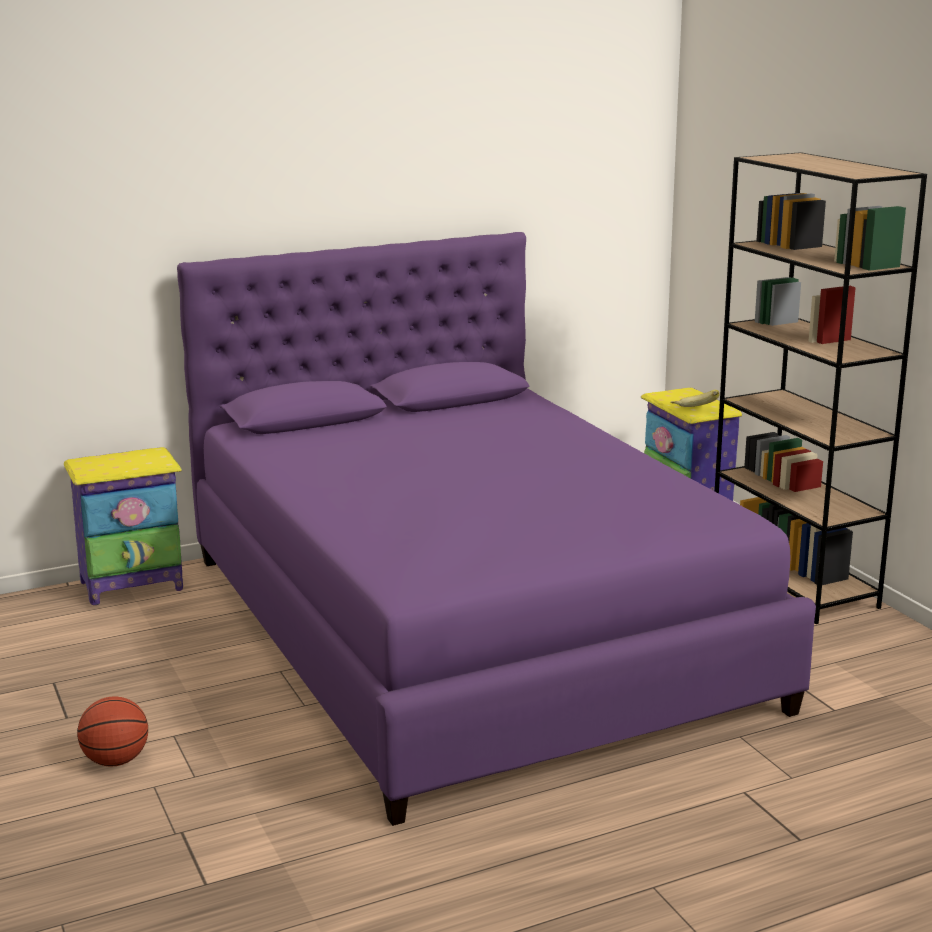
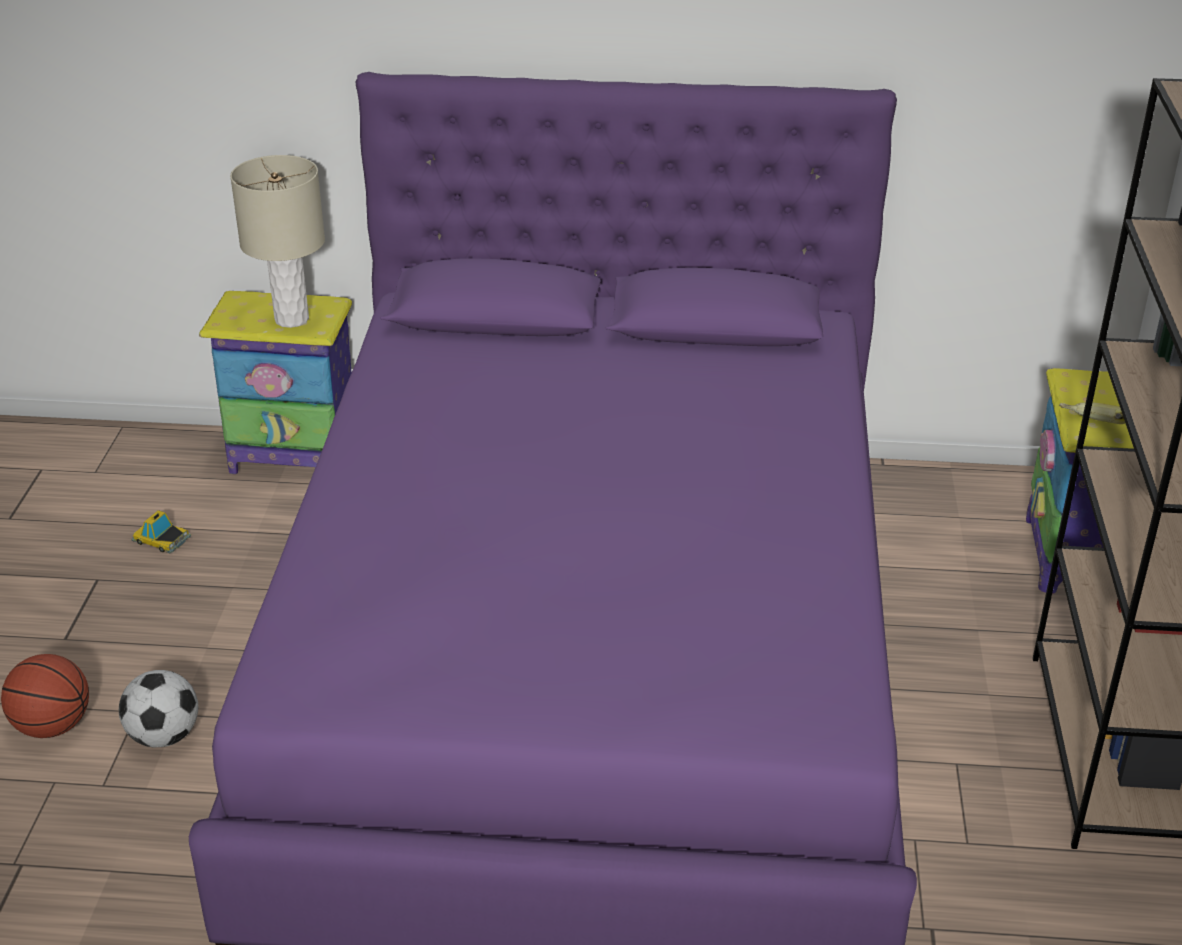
camera: 30 degrees right, 15 degrees up
none -> football [119,670,198,747]
none -> toy car [131,510,191,553]
none -> beige table lamp [230,155,325,328]

